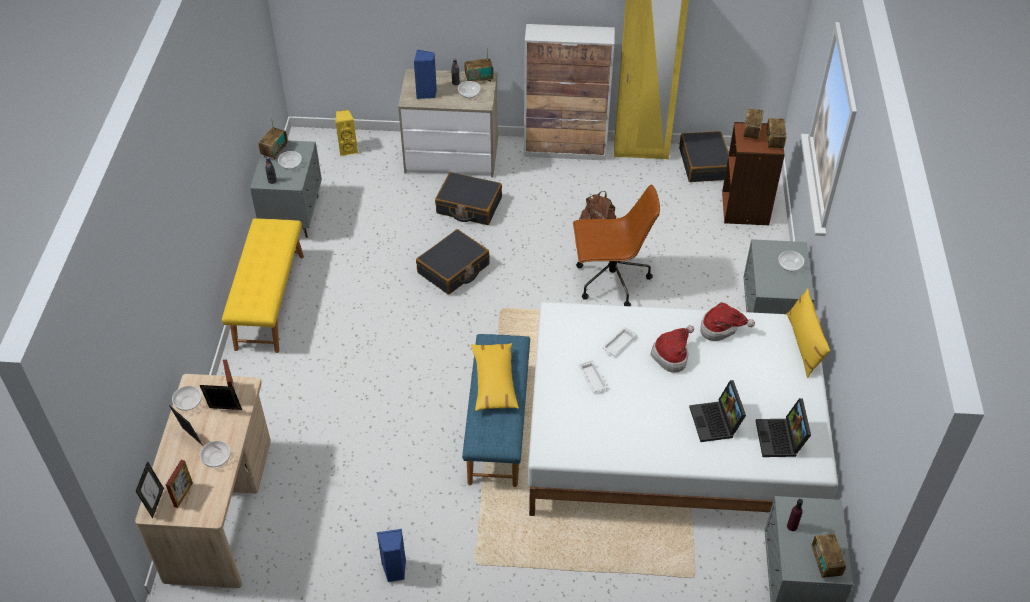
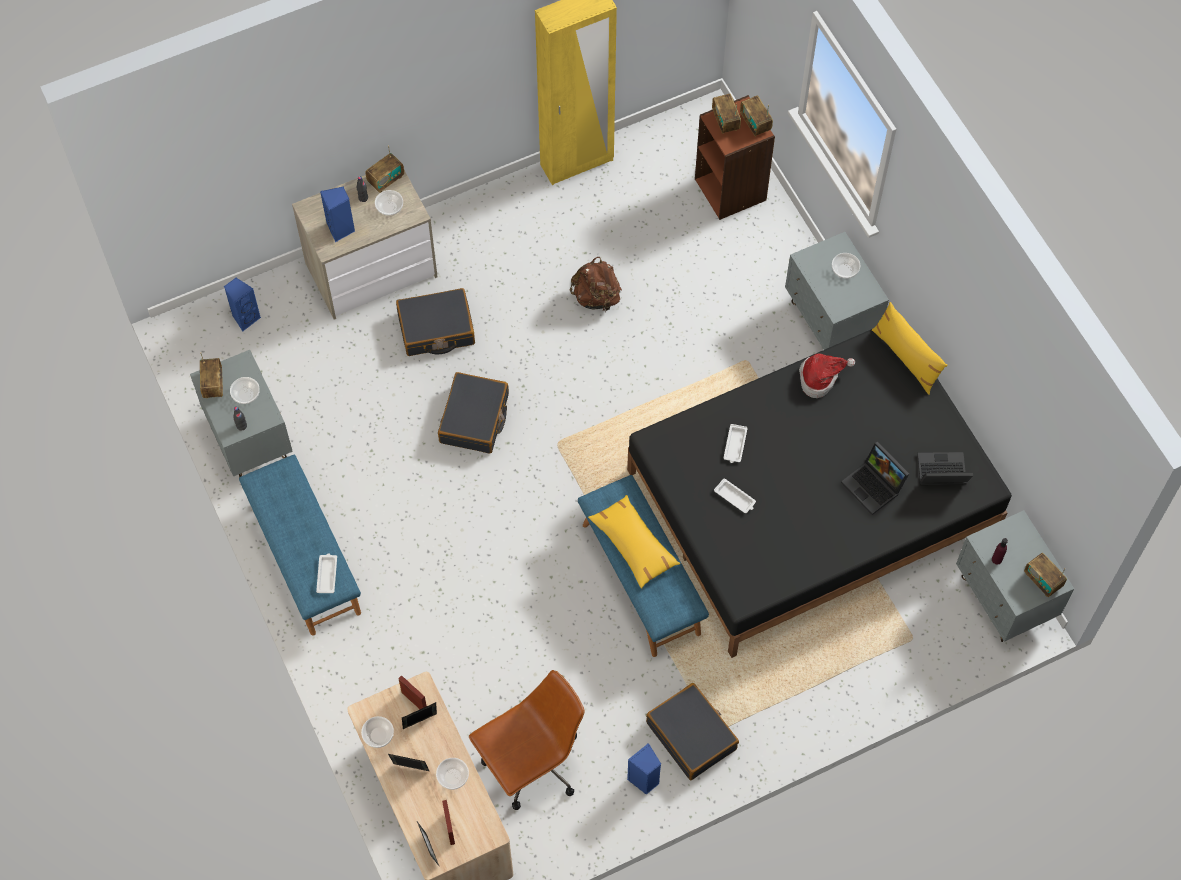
camera: 30 degrees left, 15 degrees up
yellow bench [222,219,304,353] -> blue bench [239,455,361,635]
yellow speaker [335,110,358,156] -> blue speaker [224,278,261,331]
cabinet [524,24,615,160] -> none
white bed [528,302,838,516] -> black bed [627,329,1012,658]
brown office chair [573,184,660,306] -> brown office chair moved to [469,670,585,810]
hat [651,325,694,373] -> none
black suitcase [679,131,729,182] -> black suitcase moved to [646,683,739,780]
laptop [756,398,811,457] -> laptop turned 120 degrees clockwise [917,452,973,485]
none -> white tray [316,553,337,593]

